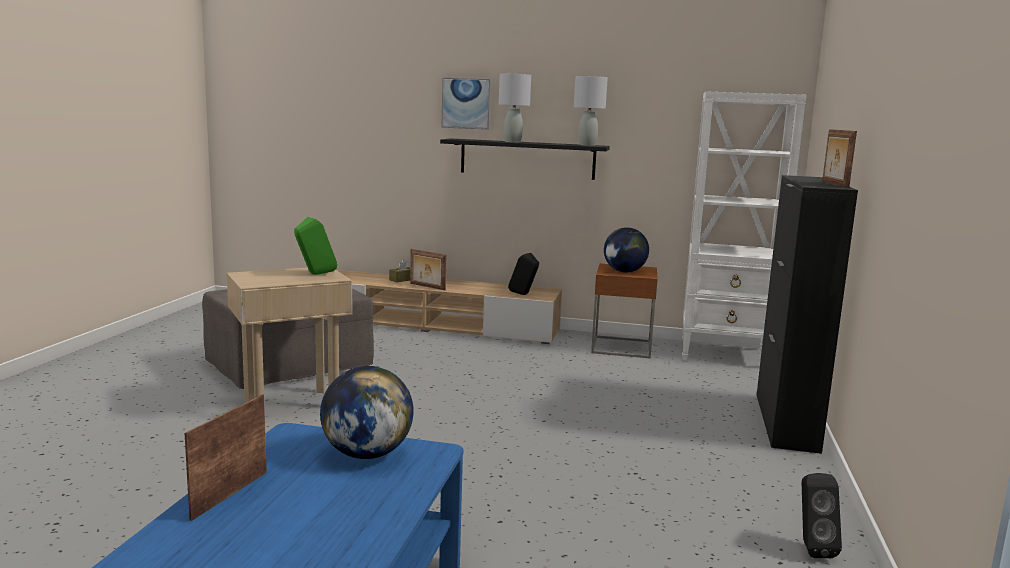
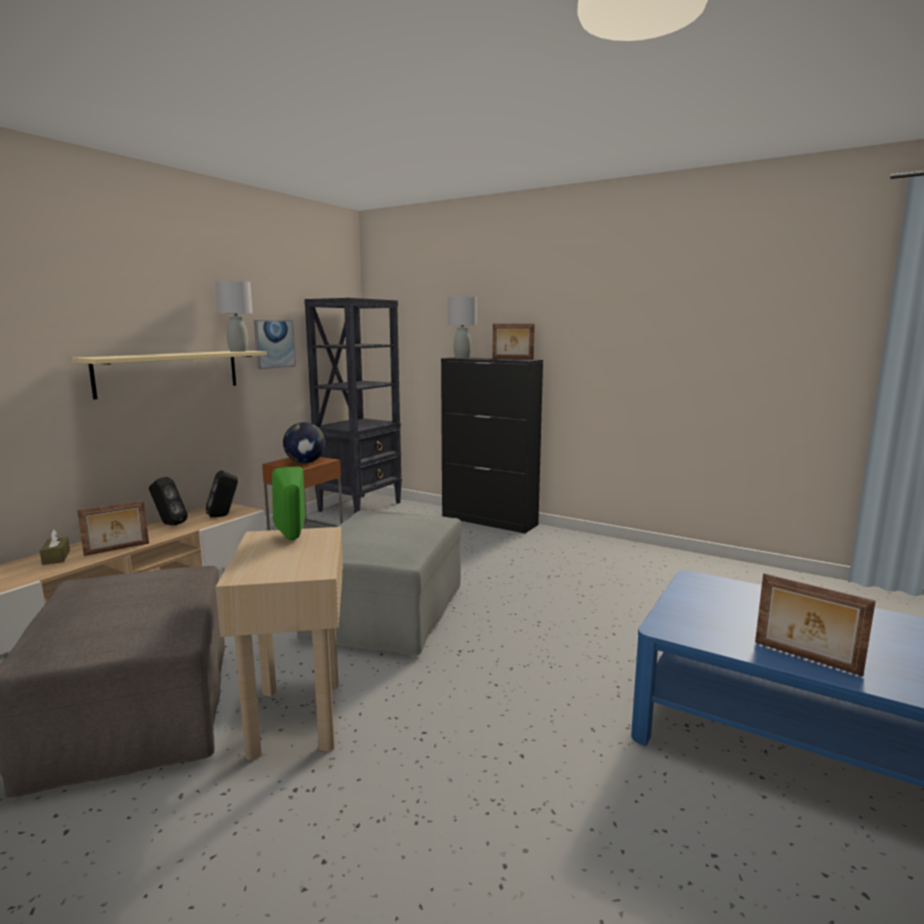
camera: 70 degrees left, 0 degrees up
globe [320,366,414,459] -> none
black shelf [440,138,610,180] -> beige shelf [71,351,267,399]
picture [441,78,491,130] -> picture moved to [254,320,296,369]
grey table lamp [499,74,531,142] -> grey table lamp moved to [448,296,477,358]
white bookcase [682,91,806,361] -> black bookcase [305,298,402,514]
black speaker [802,473,842,558] -> black speaker moved to [149,477,188,525]
none -> grey ottoman [297,510,461,655]

